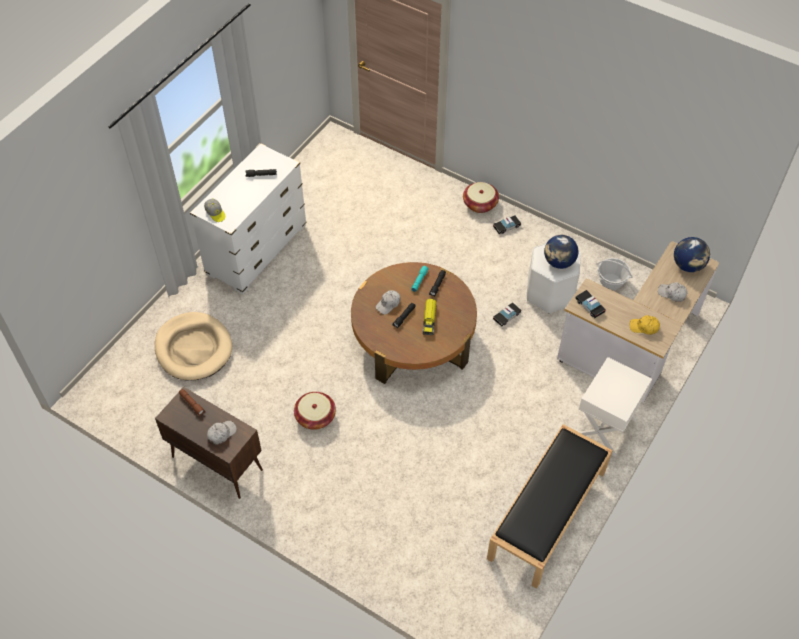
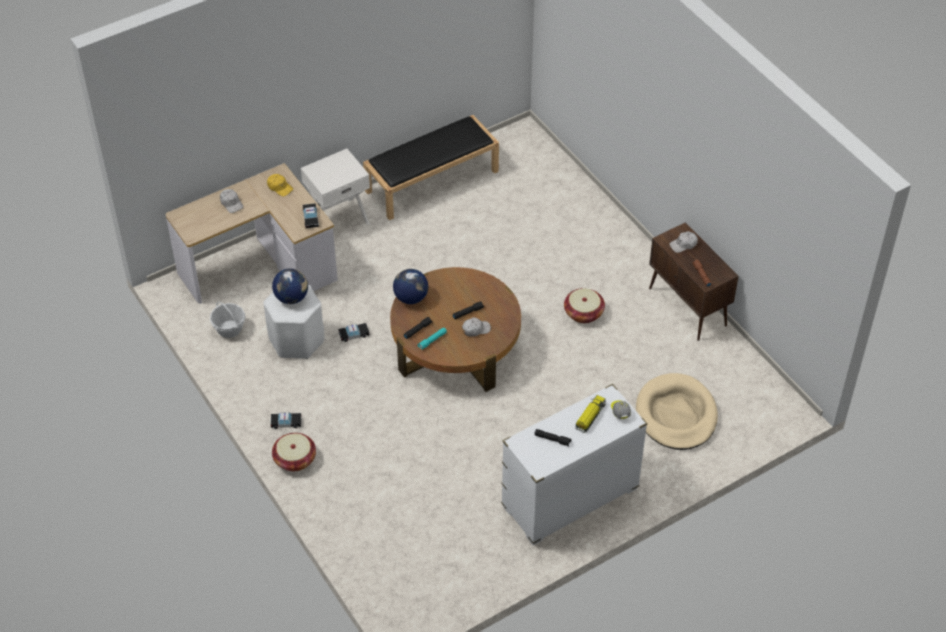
camera: 155 degrees left, 5 degrees down
toy truck [422,298,436,335] -> toy truck moved to [575,395,606,433]
globe [674,237,710,272] -> globe moved to [393,269,428,304]

